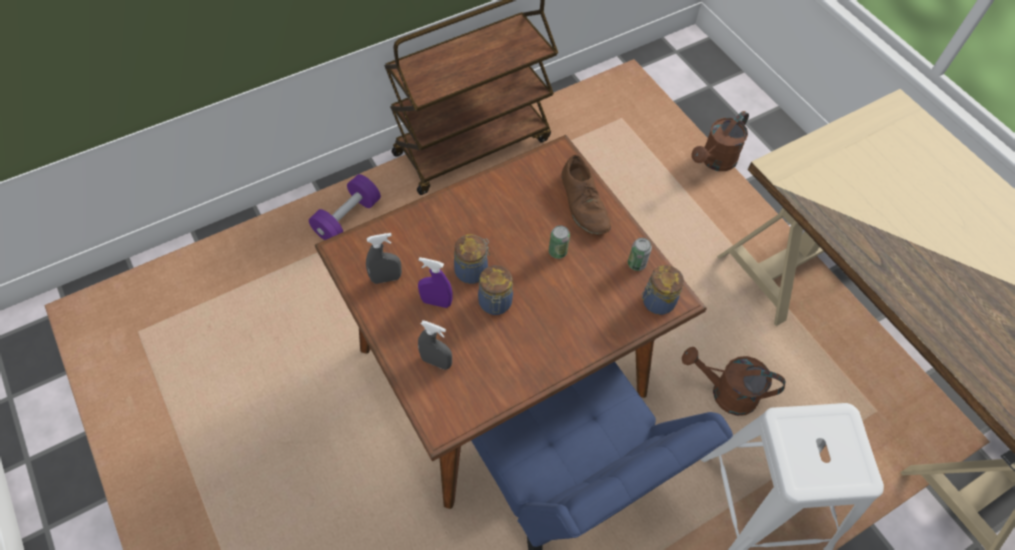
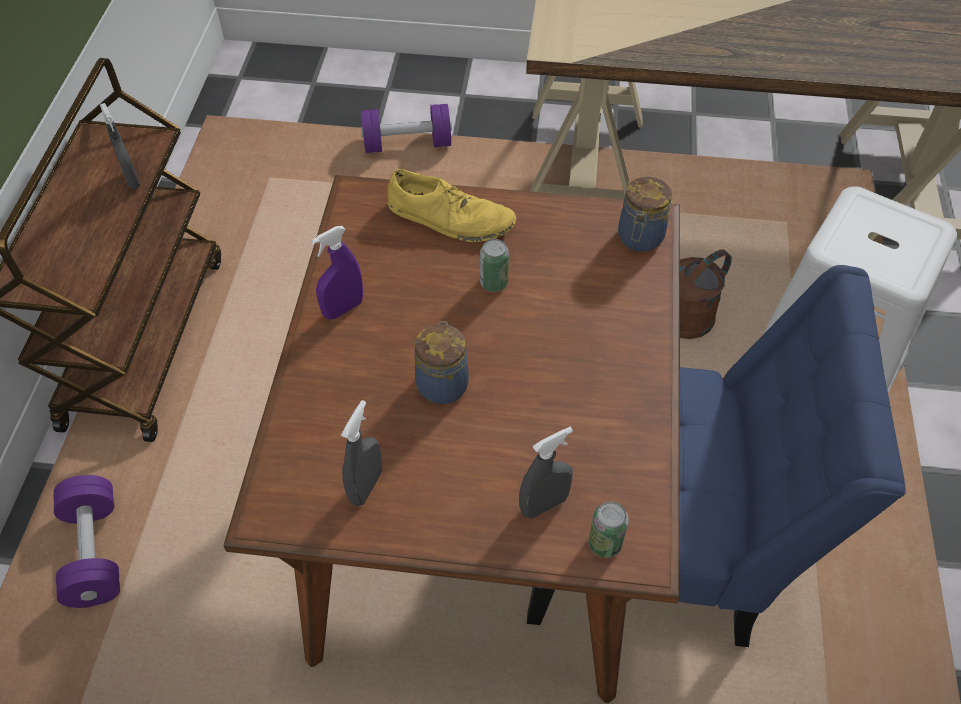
camera: 50 degrees left, 5 degrees down
purple spray bottle [418,257,453,308] -> purple spray bottle moved to [311,226,363,320]
jar [478,265,513,315] -> none
brown shoe [561,155,611,235] -> yellow shoe [387,169,516,242]
can [628,238,652,271] -> can moved to [589,502,629,558]
brown watering can [692,111,749,171] -> purple dumbbell [361,104,452,153]
none -> grey spray bottle [100,103,140,189]

